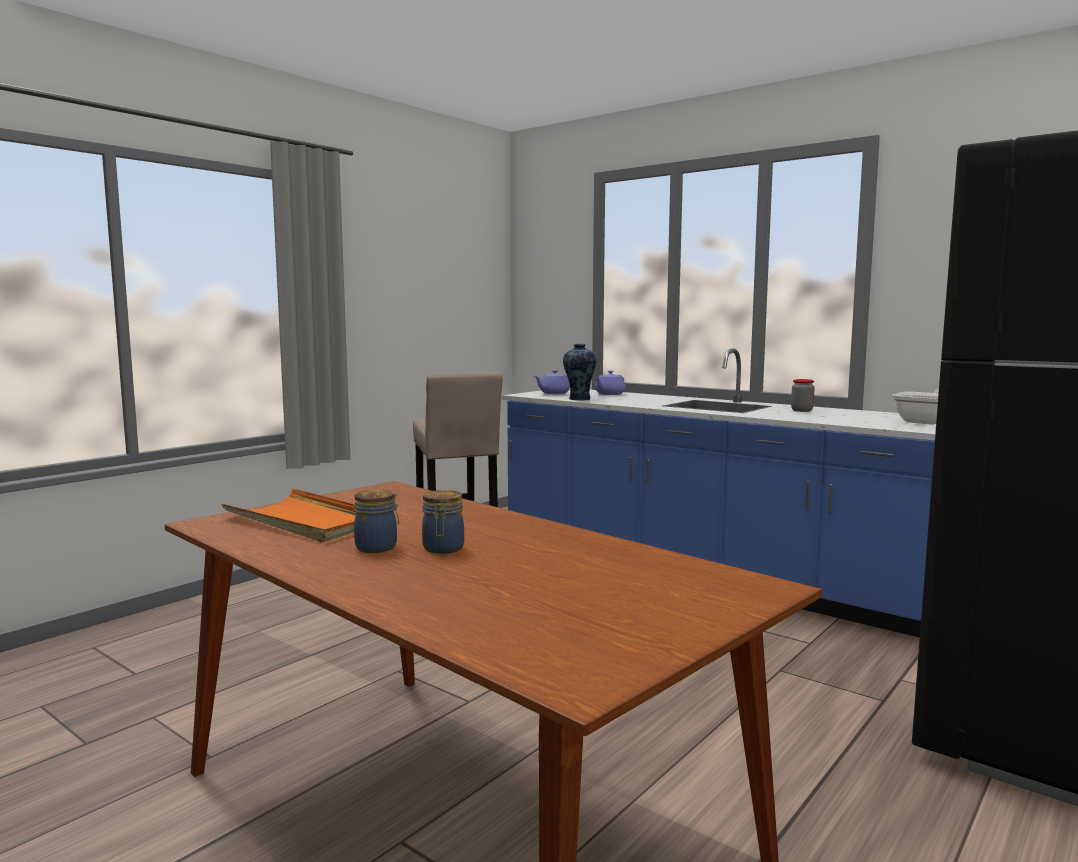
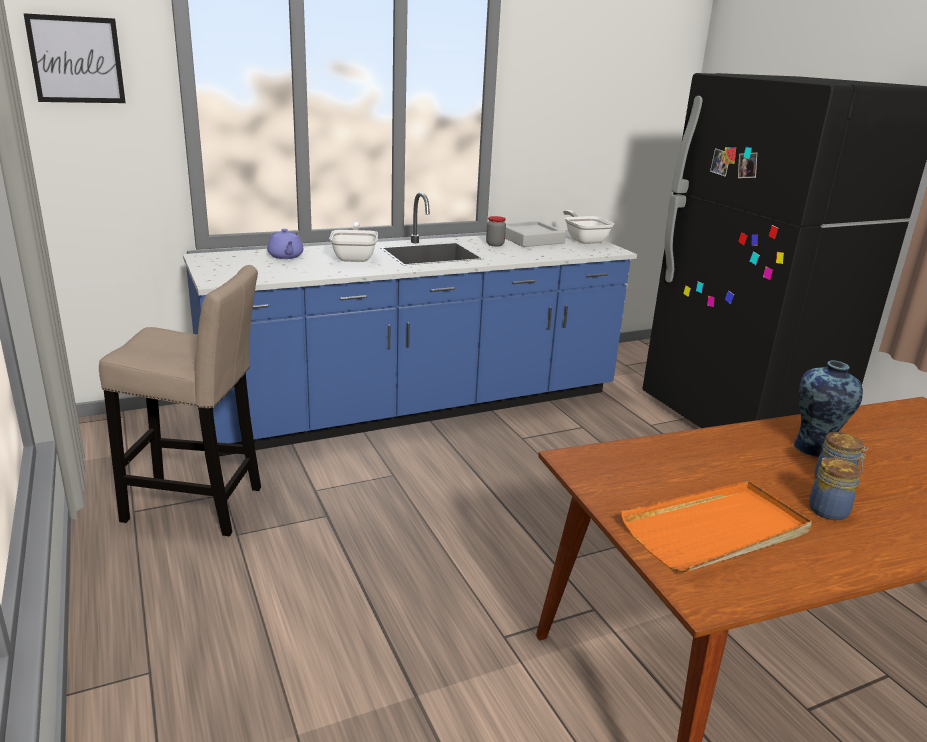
camera: 65 degrees left, 15 degrees up
purple teapot [534,370,570,394] -> none
vase [563,344,596,400] -> vase moved to [794,360,863,457]
none -> picture [23,13,126,103]
none -> frying pan [329,222,378,262]
none -> grey tray [505,221,566,247]

